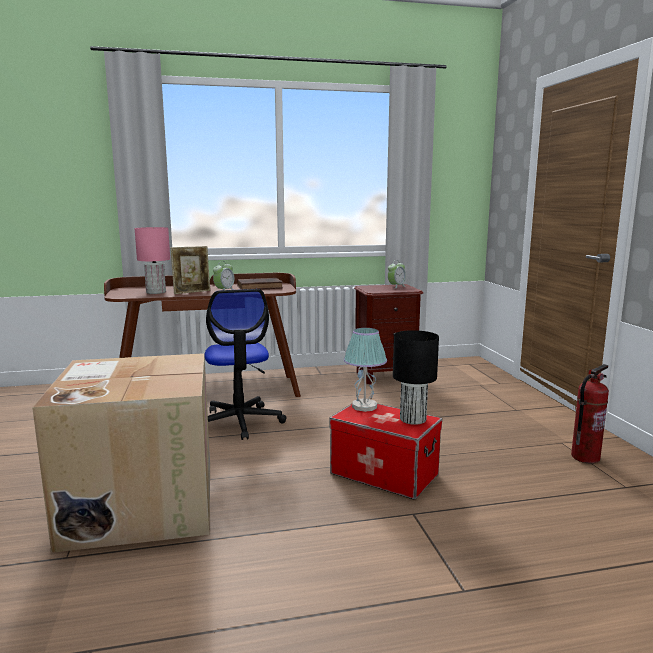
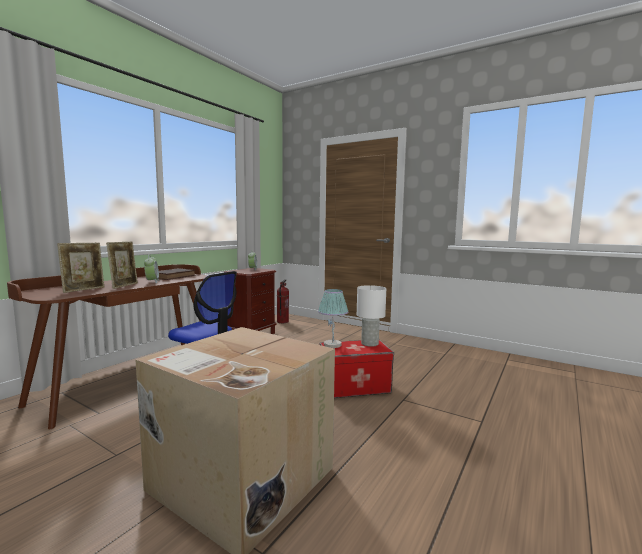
camera: 45 degrees left, 5 degrees down
pink table lamp [135,227,170,294] -> picture frame [57,243,104,293]
black table lamp [393,330,439,425] -> white table lamp [357,285,386,347]
fire extinguisher [571,364,609,464] -> fire extinguisher moved to [277,279,289,323]

